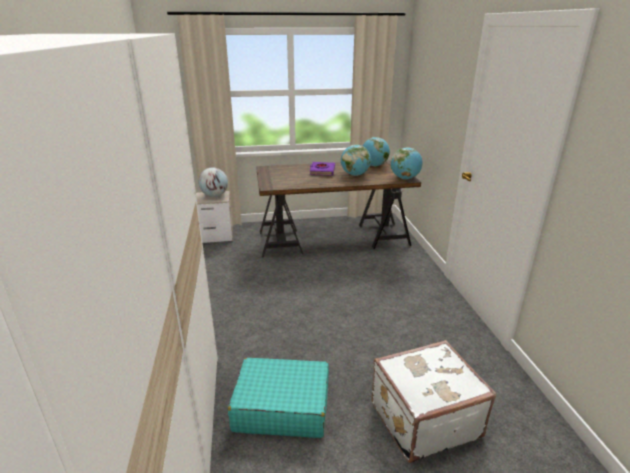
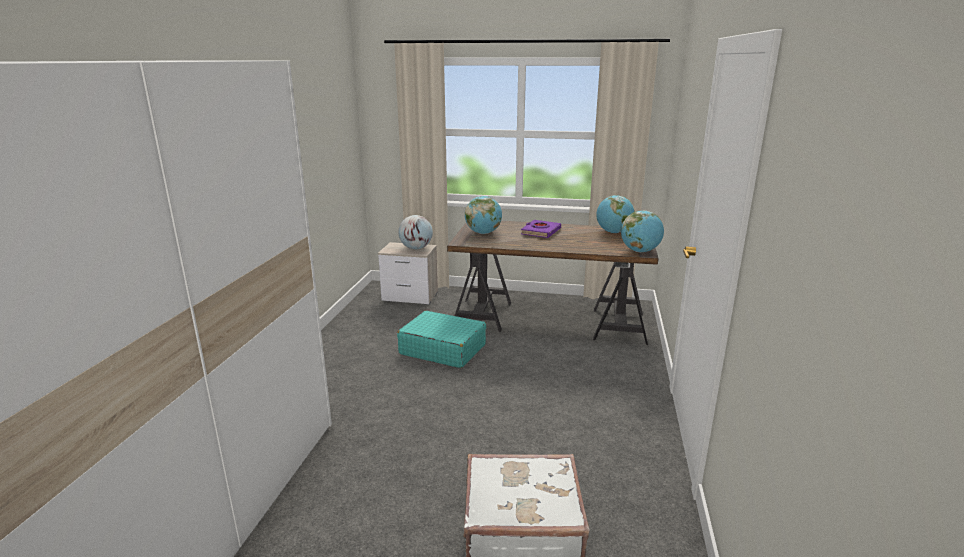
camera: 20 degrees right, 5 degrees down
turquoise suitcase [228,358,329,438] -> turquoise suitcase moved to [397,311,486,368]
globe [341,145,371,176] -> globe moved to [465,196,502,234]

